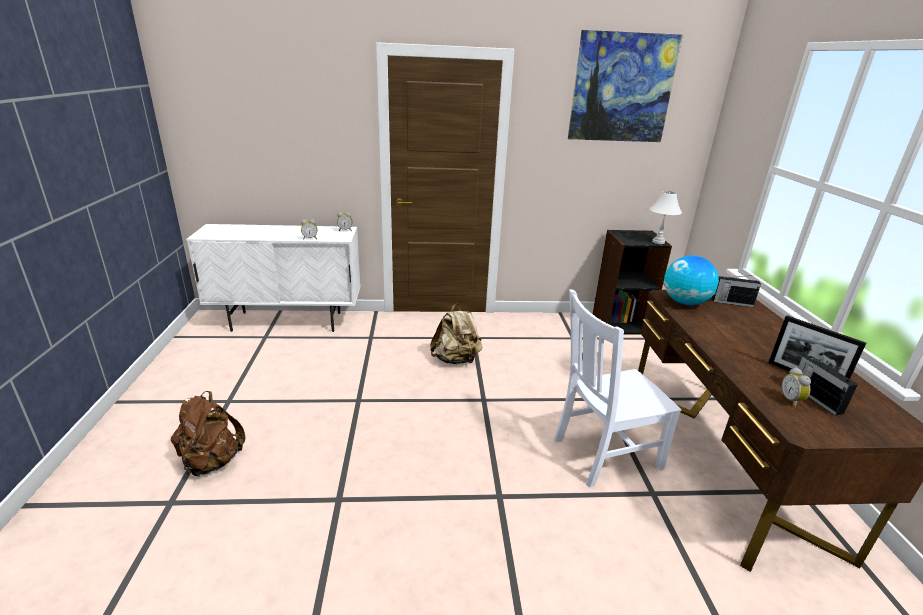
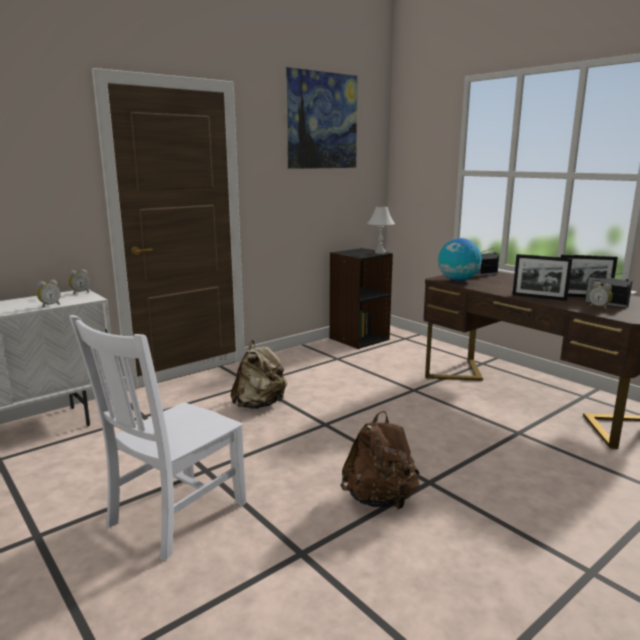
camera: 35 degrees left, 10 degrees down
brown backpack [171,391,246,477] -> brown backpack moved to [340,411,420,510]
white chair [554,289,681,488] -> white chair moved to [69,315,246,561]
none -> picture frame [512,254,573,301]

